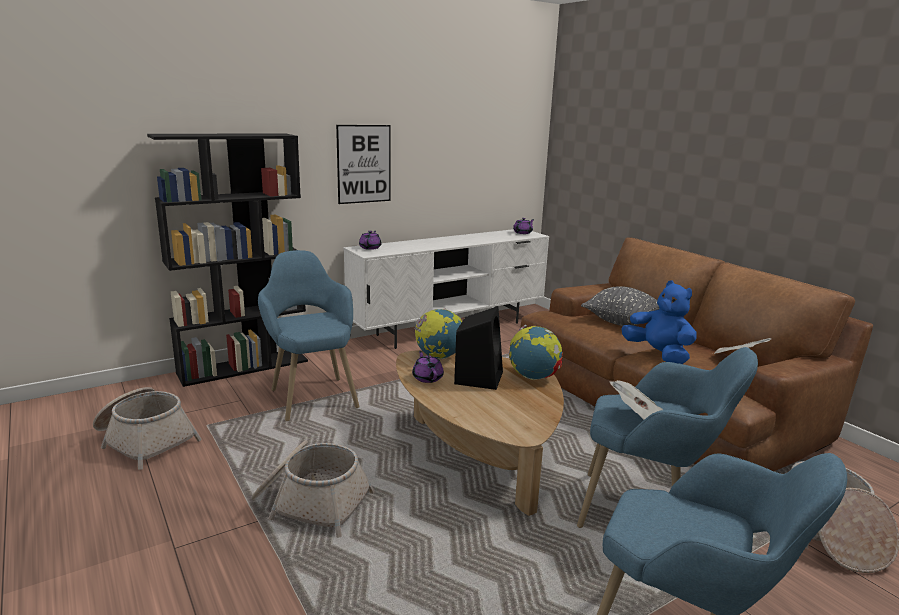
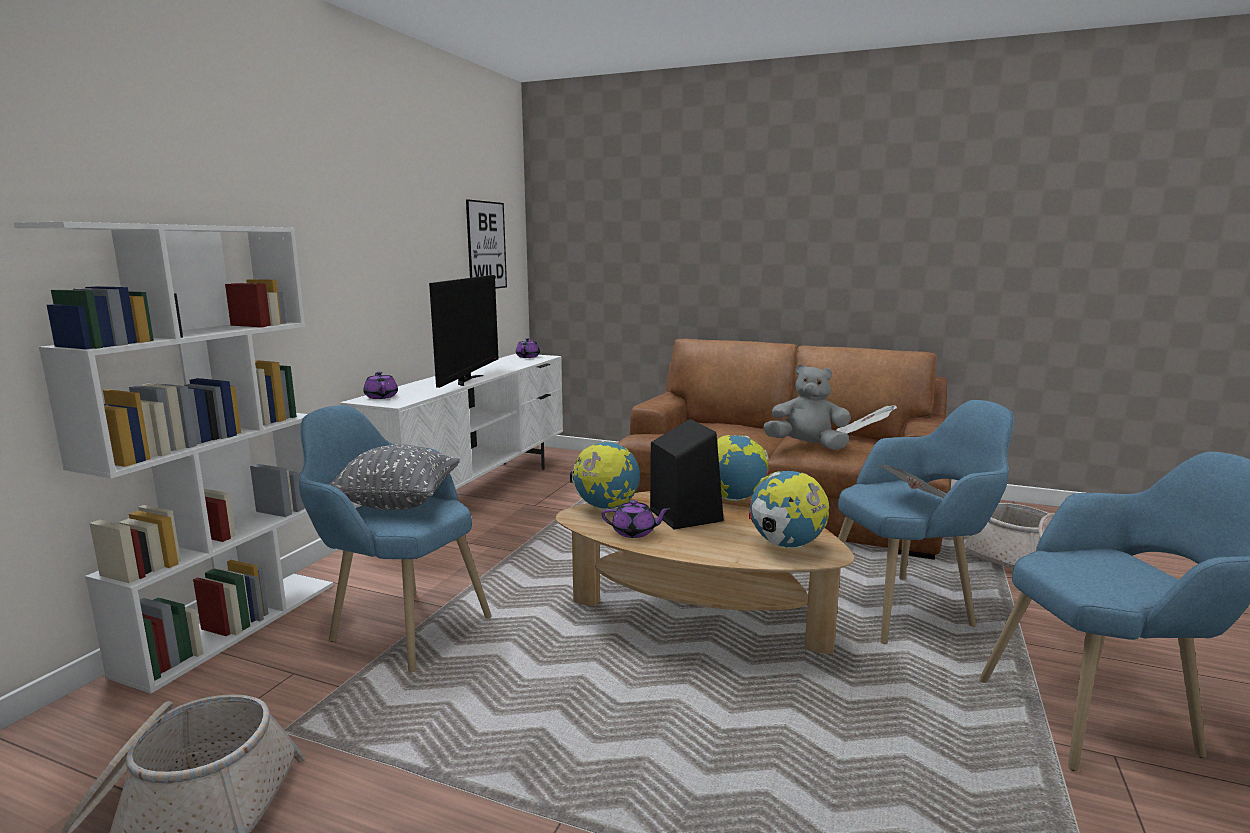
camera: 35 degrees left, 5 degrees down
black bookcase [147,133,308,387] -> white bookcase [14,222,334,694]
basket [251,440,375,538] -> none
picture [336,125,391,204] -> picture moved to [466,199,507,289]
purple teapot [412,351,444,383] -> purple teapot turned 150 degrees clockwise [602,500,671,538]
grey pillow [581,286,660,326] -> grey pillow moved to [328,444,460,510]
blue plush toy [621,280,697,364] -> grey plush toy [763,364,851,450]
none -> television [429,275,499,388]
none -> globe [749,471,829,549]

